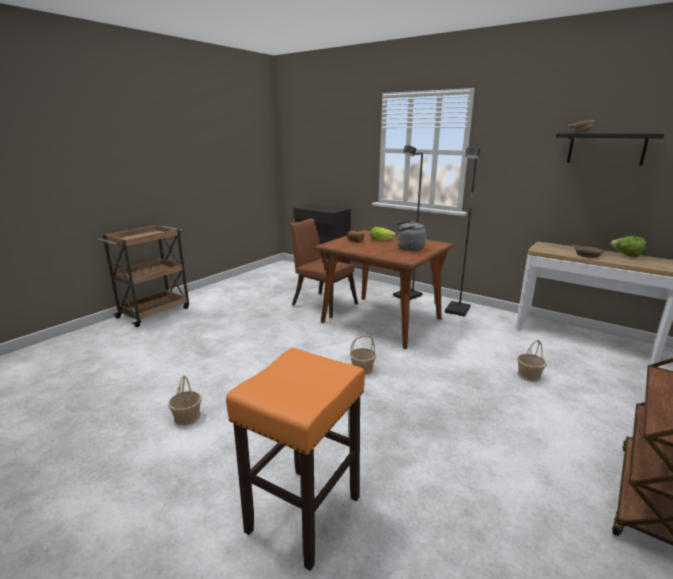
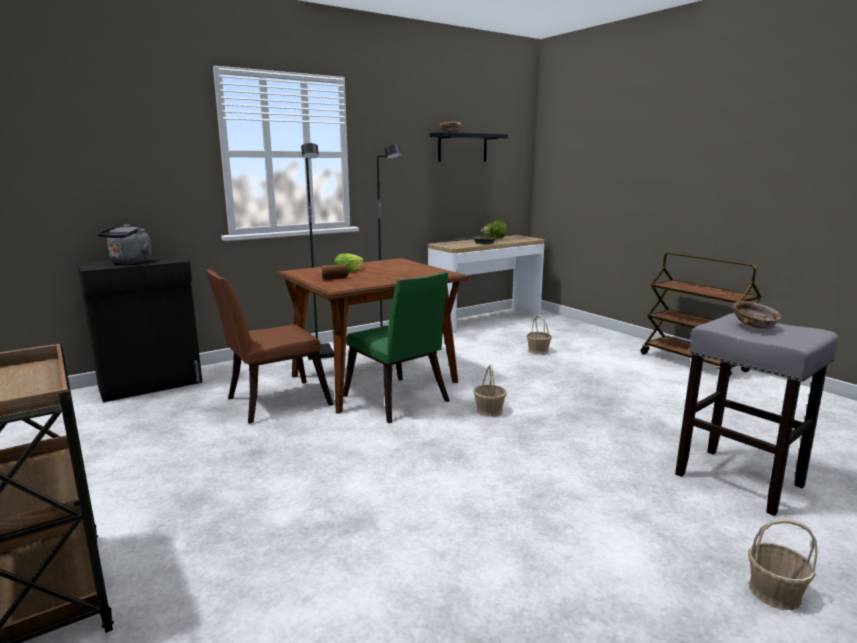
camera: 70 degrees left, 5 degrees down
basket [168,375,201,426] -> basket moved to [748,519,818,610]
orange stool [226,348,365,571] -> grey stool [675,313,839,516]
grey kettle [395,221,426,251] -> grey kettle moved to [97,224,152,264]
none -> green chair [343,272,450,423]
none -> brown bowl [733,301,782,329]

